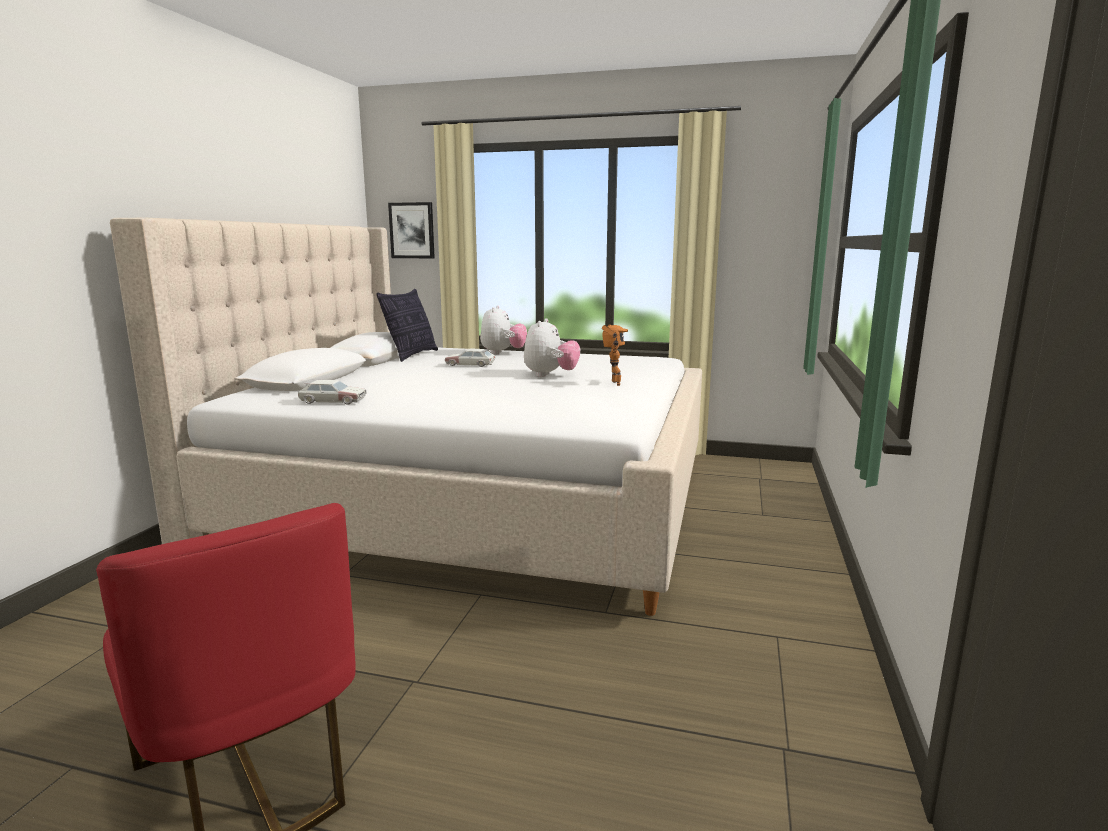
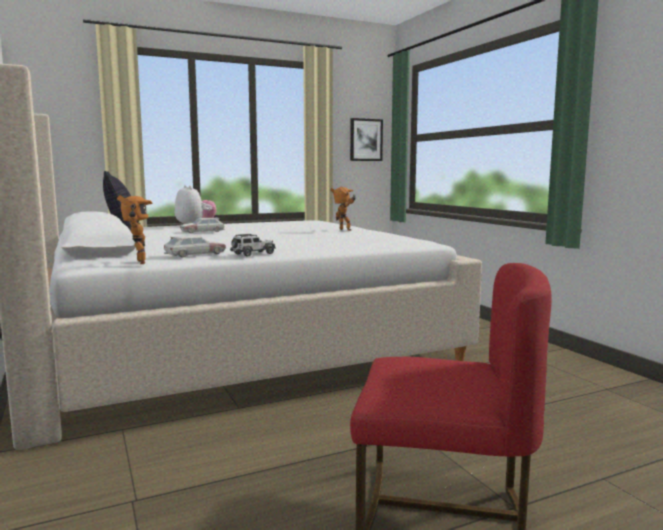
camera: 40 degrees left, 5 degrees down
picture [388,202,435,258] -> picture moved to [350,118,383,161]
plush toy [524,318,580,377] -> none
none -> toy robot [117,195,153,264]
none -> toy car [230,234,276,257]

